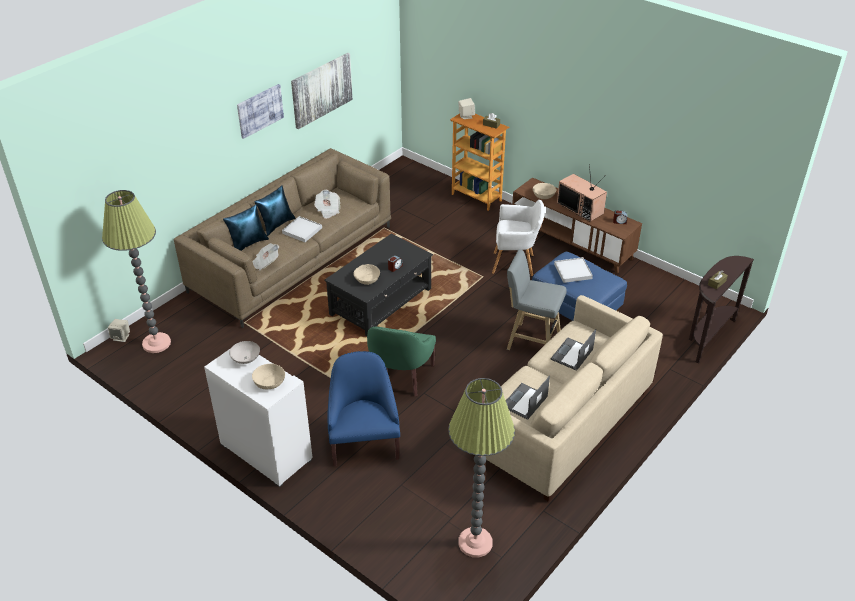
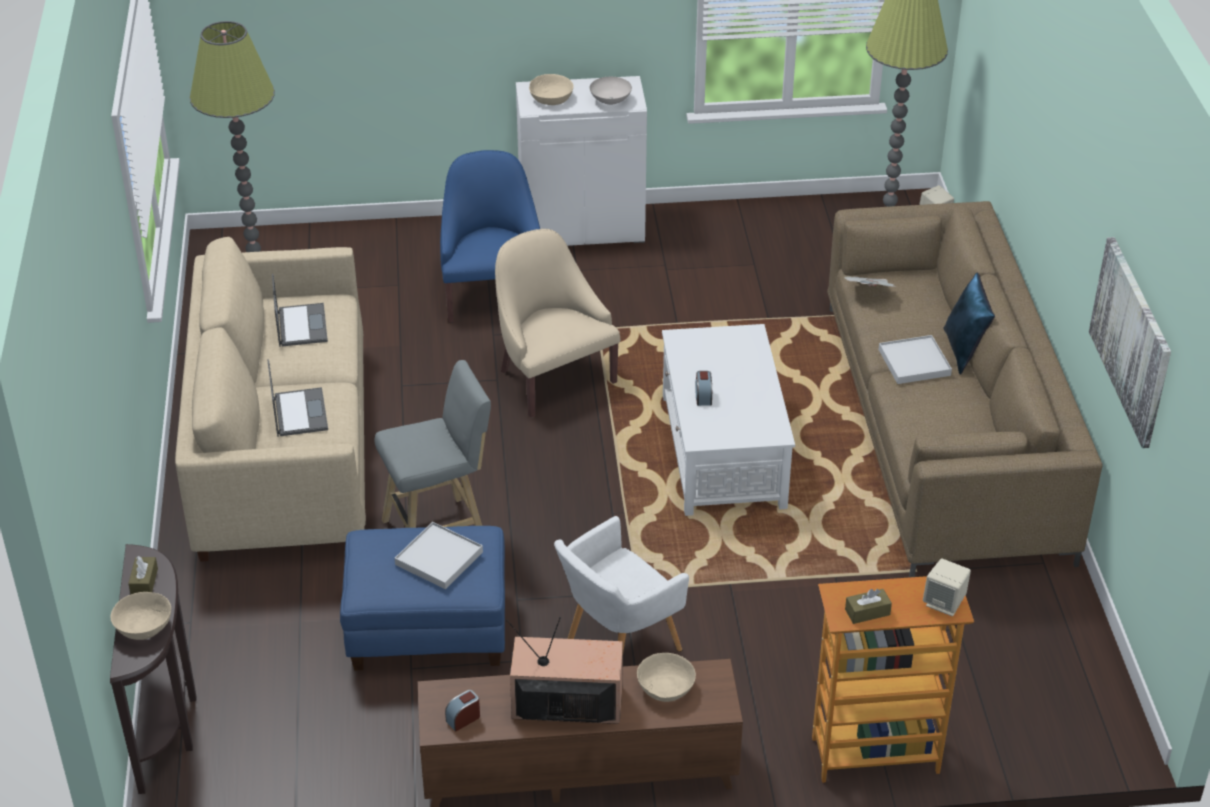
camera: 135 degrees right, 0 degrees up
blue pillow [223,204,269,251] -> none
picture [237,84,284,139] -> none
newspaper [314,190,340,219] -> none
black coffee table [325,233,433,336] -> white coffee table [662,324,795,516]
blue armchair [328,351,400,466] -> blue armchair turned 135 degrees counterclockwise [440,150,540,322]
beige bowl [353,264,380,285] -> beige bowl moved to [111,592,171,640]
green armchair [367,327,436,397] -> beige armchair [495,229,620,418]

